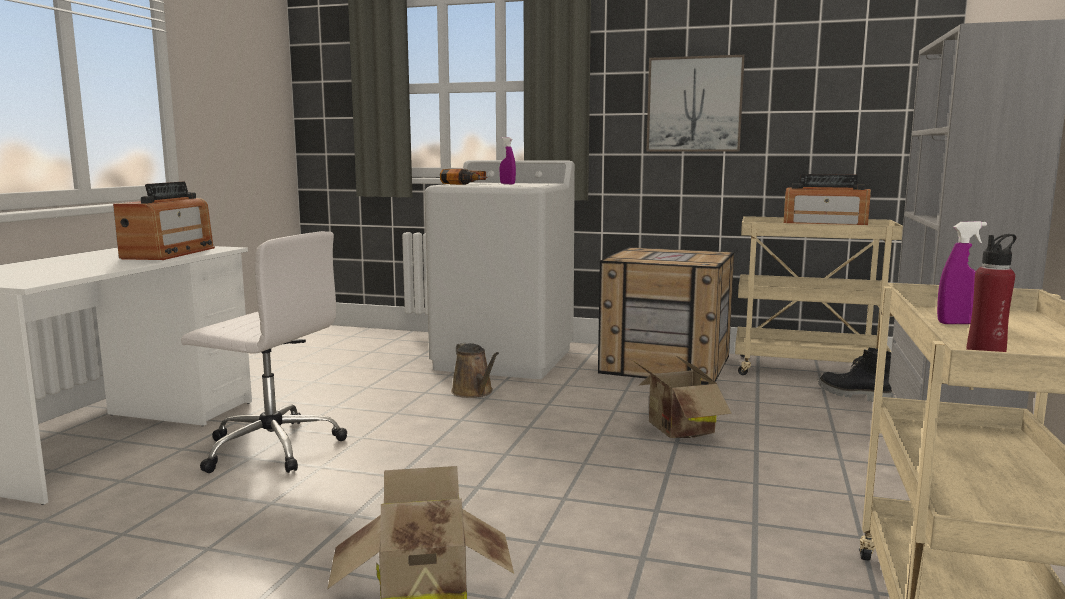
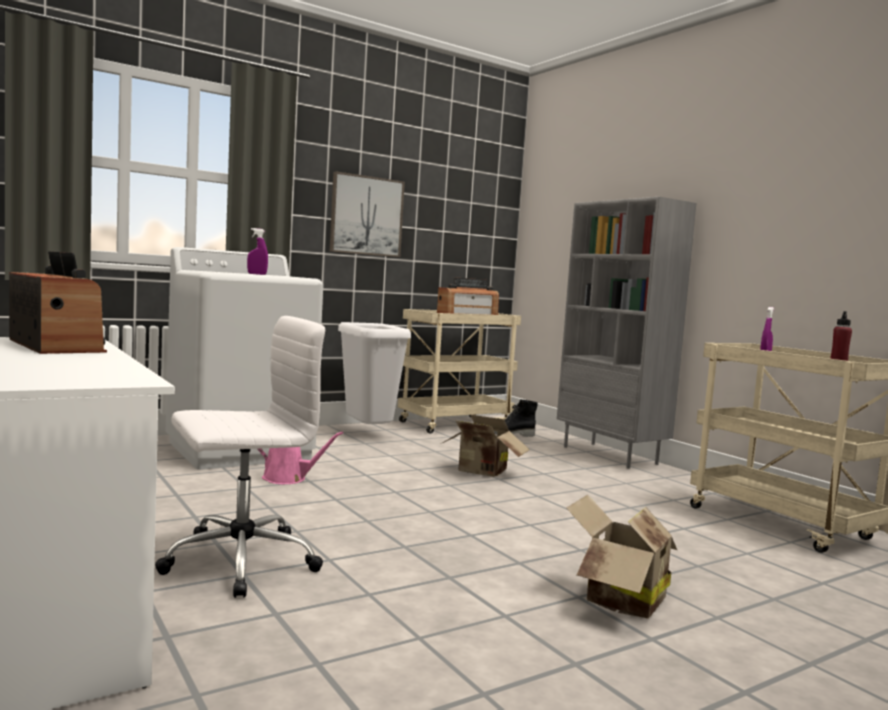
camera: 50 degrees left, 5 degrees down
power drill [440,169,488,185] -> none
brown watering can [451,343,499,398] -> pink watering can [258,432,344,484]
crate [598,247,734,385] -> white trash can [338,322,411,424]

